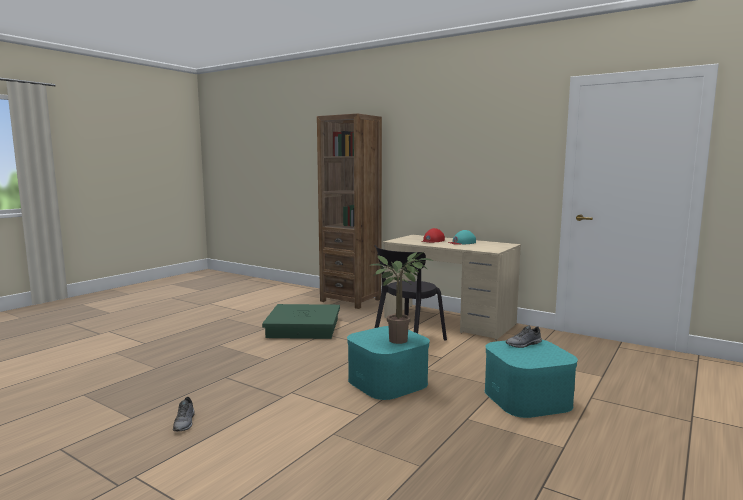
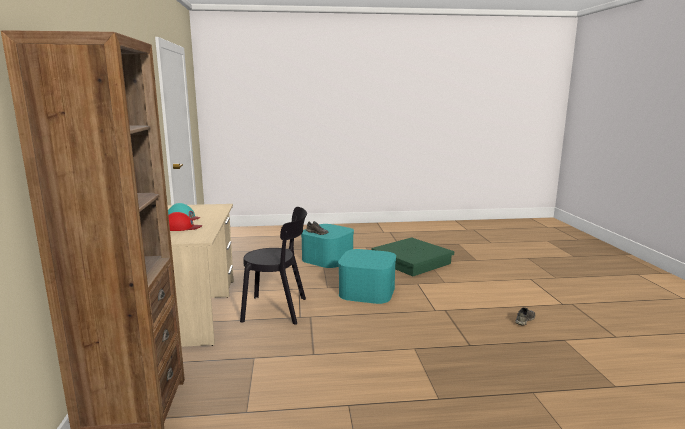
camera: 130 degrees left, 5 degrees up
green storage box [262,304,340,339] -> green storage box moved to [371,237,454,276]
potted plant [369,252,433,344] -> none

